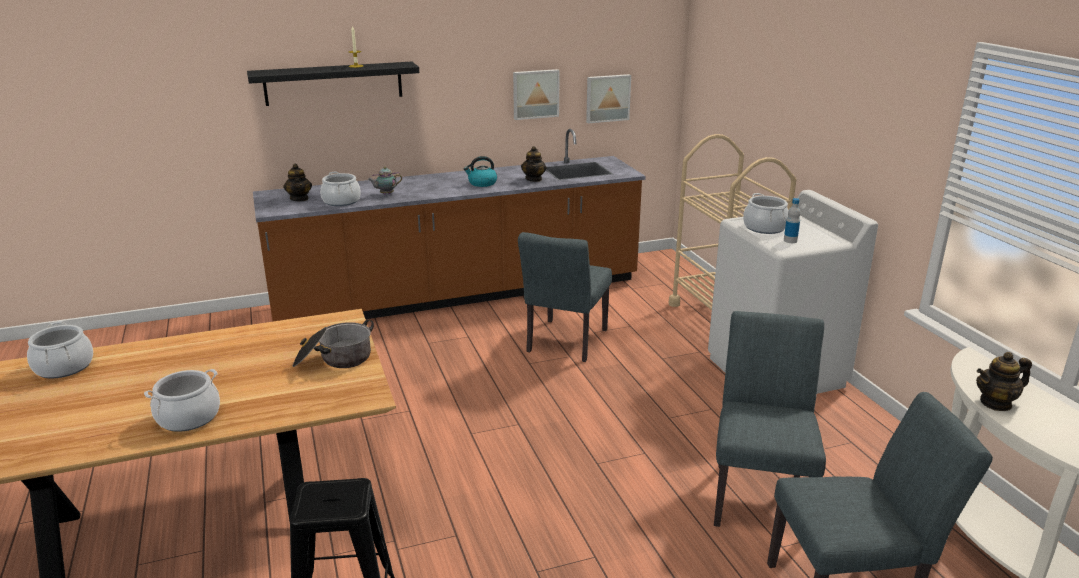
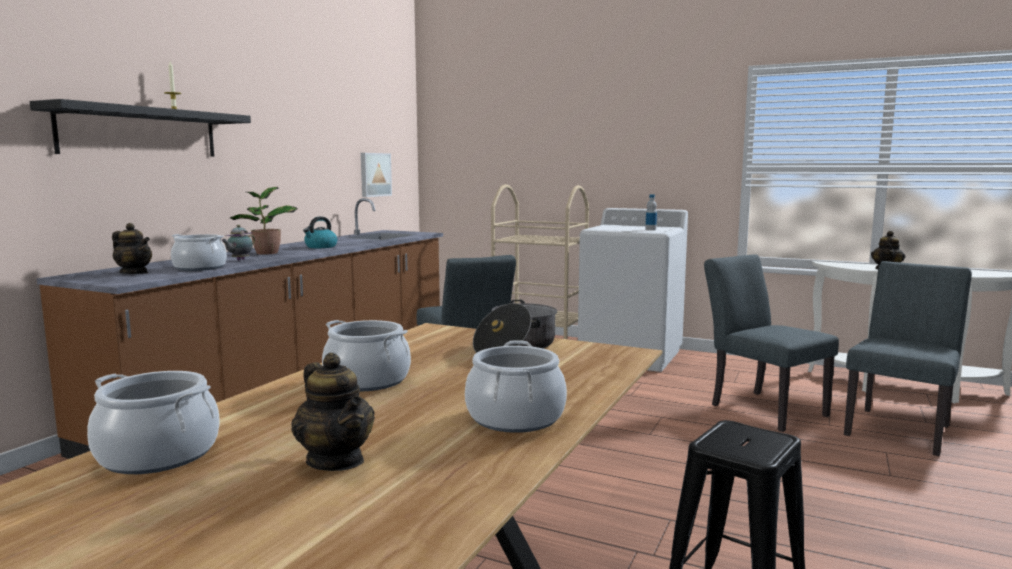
camera: 45 degrees left, 15 degrees down
picture [513,69,560,120] -> none
teapot [521,146,547,182] -> teapot moved to [291,353,375,471]
cooking pot [743,193,789,234] -> cooking pot moved to [322,320,411,391]
none -> potted plant [229,187,298,255]

